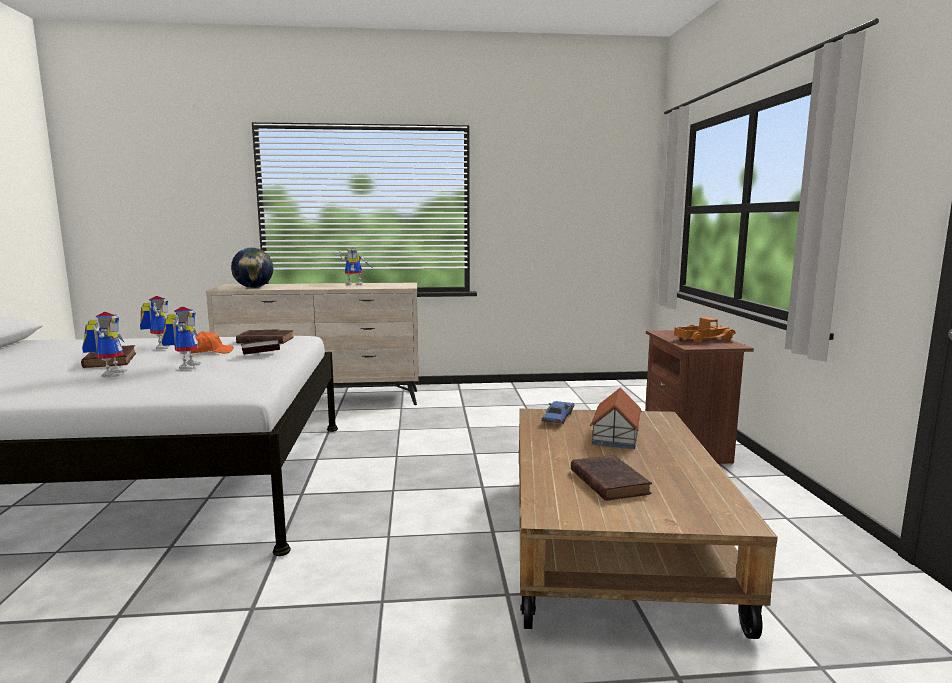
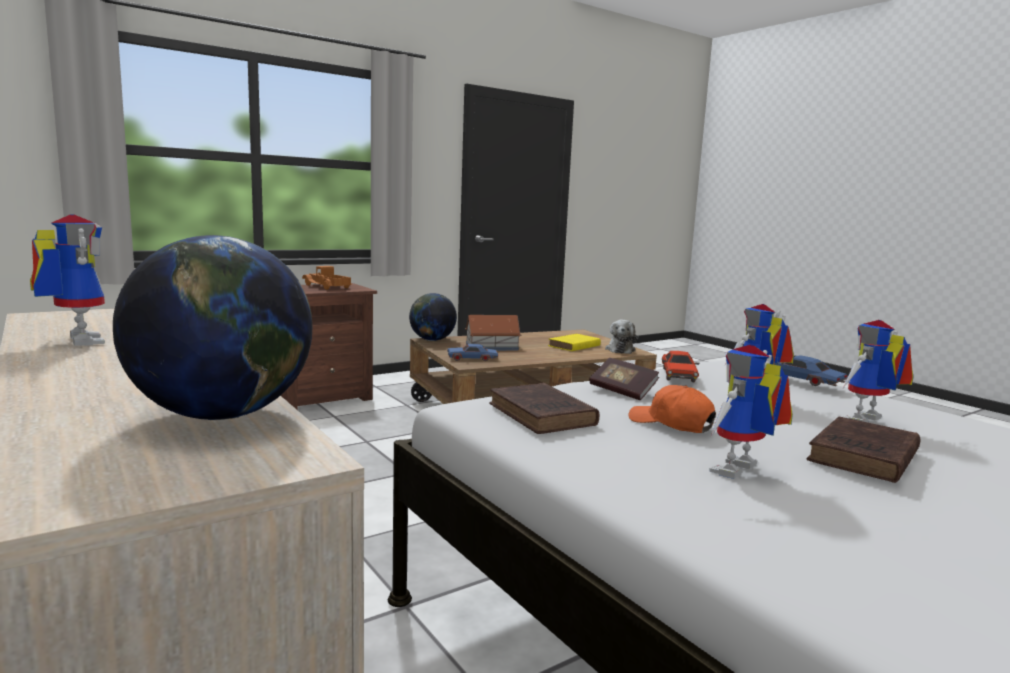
camera: 120 degrees left, 0 degrees up
brown book [571,455,652,501] -> yellow book [548,334,601,351]
none -> globe [409,293,457,341]
none -> plush toy [605,319,639,354]
none -> red toy car [662,351,699,382]
none -> blue toy car [775,356,848,386]

